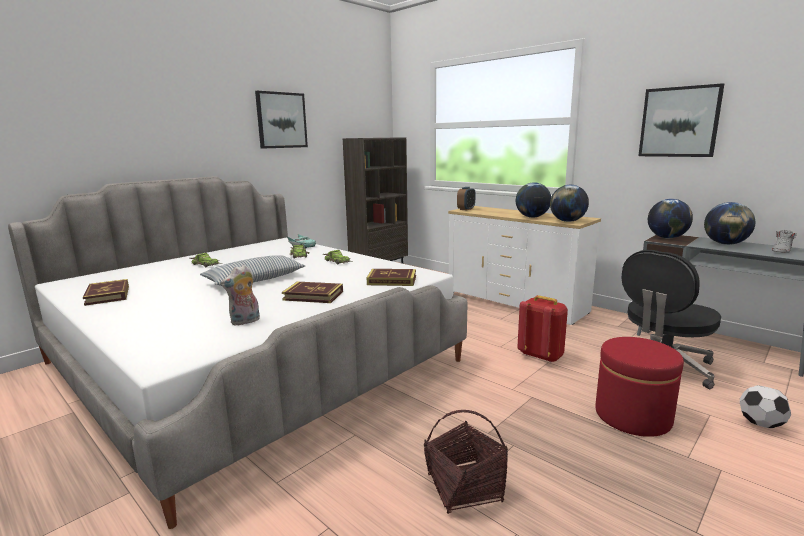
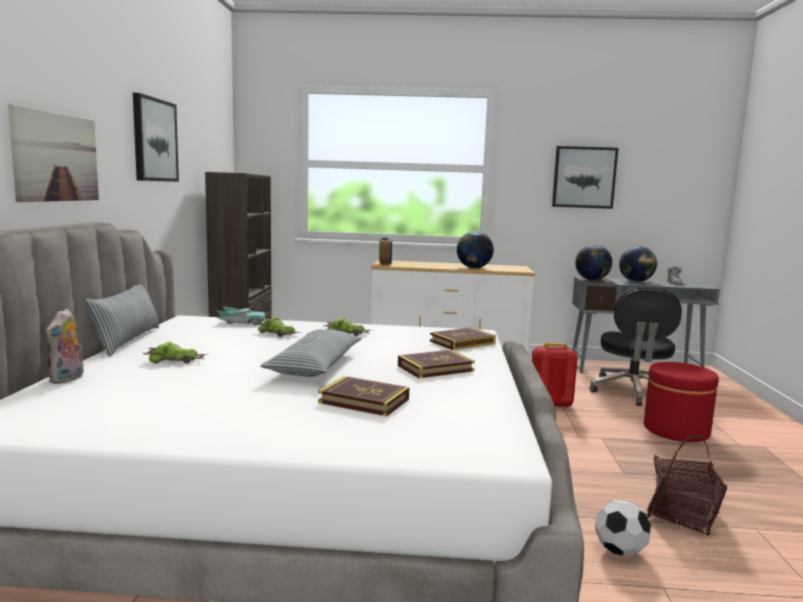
camera: 40 degrees left, 5 degrees down
book [83,279,129,306] -> book moved to [318,376,409,416]
plush toy [221,265,260,326] -> plush toy moved to [45,309,84,384]
globe [550,185,589,222] -> none
football [740,385,791,428] -> football moved to [595,500,651,556]
none -> picture [8,104,99,202]
none -> pillow [85,284,159,357]

